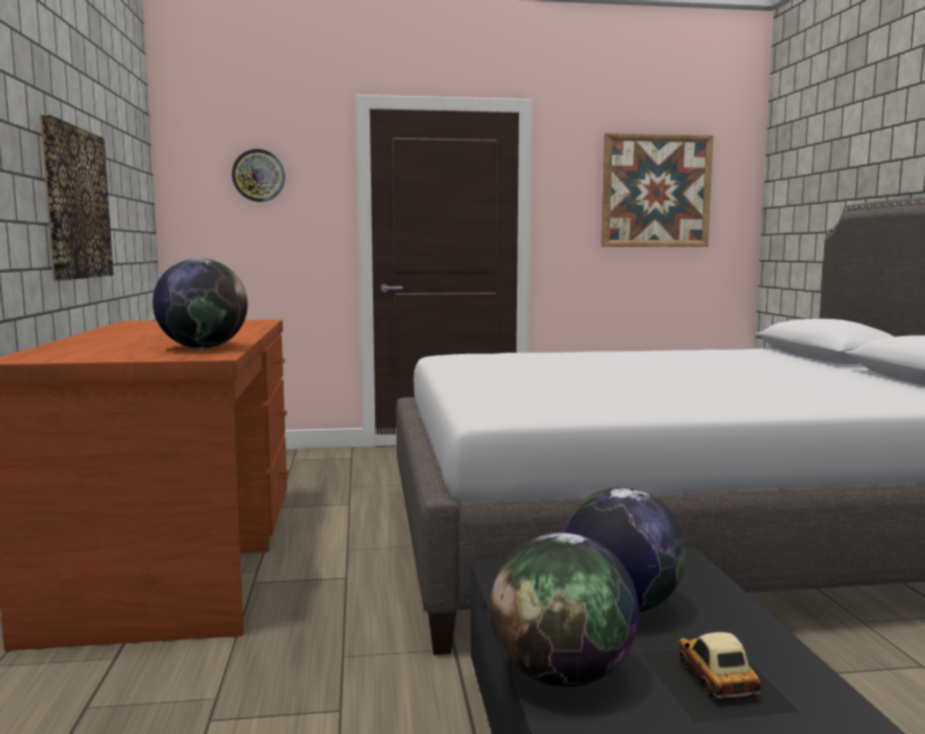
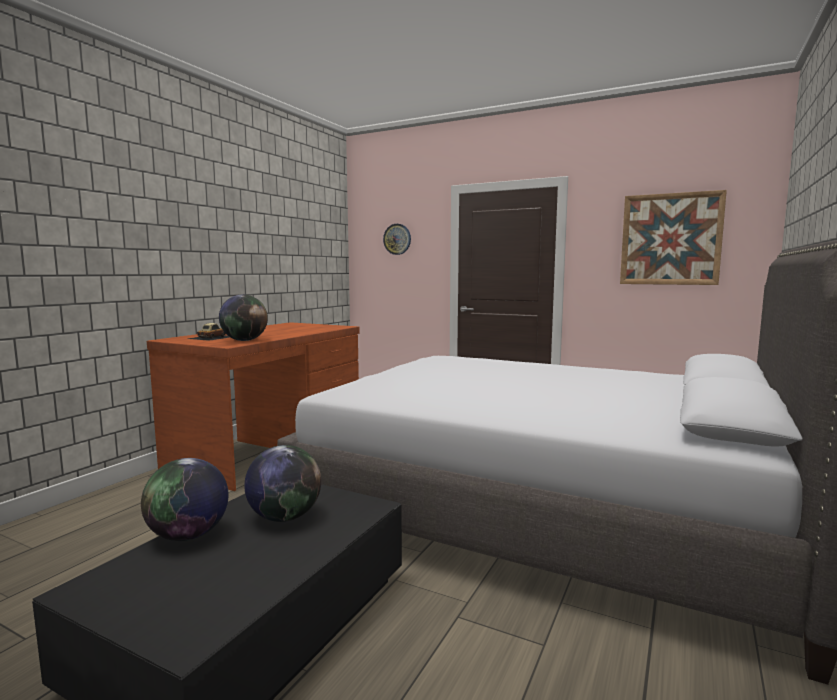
camera: 35 degrees right, 0 degrees up
picture [40,115,114,281] -> none
toy car [641,632,800,723] -> toy car moved to [187,323,230,341]

